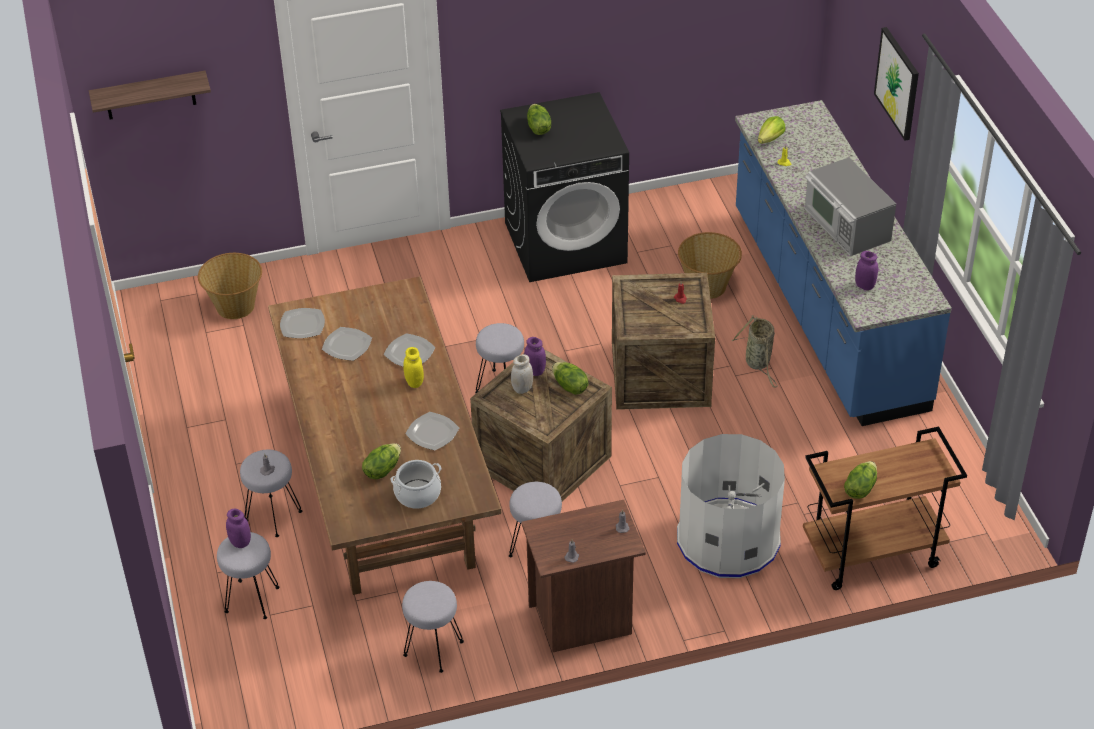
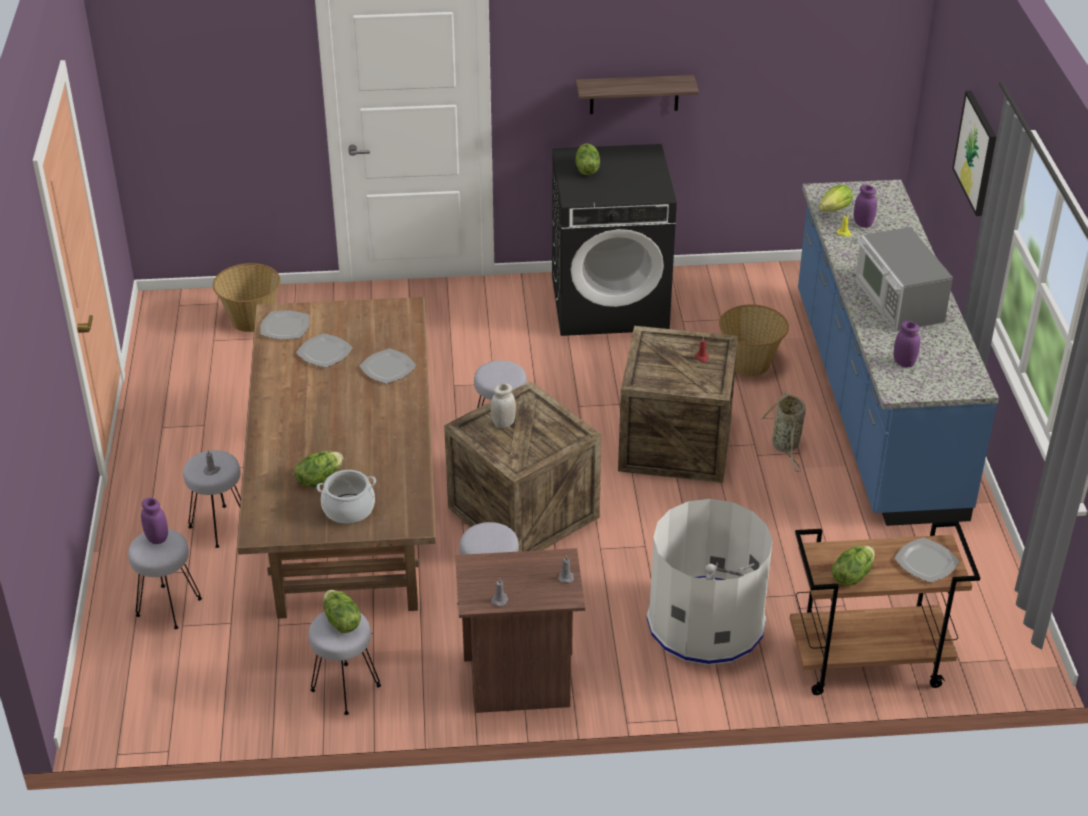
camera: 10 degrees right, 5 degrees down
shelf [89,71,211,120] -> shelf moved to [576,75,699,114]
yellow jar [403,347,424,388] -> none
plate [405,412,459,450] -> plate moved to [894,538,959,583]
purple jar [524,337,546,376] -> purple jar moved to [854,185,877,228]
lettuce [552,362,589,395] -> lettuce moved to [323,590,361,633]

